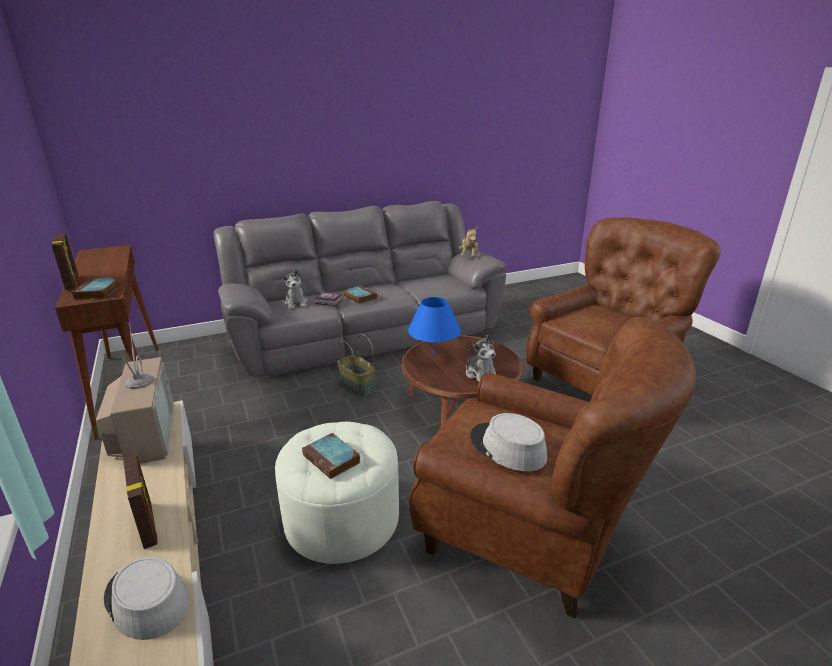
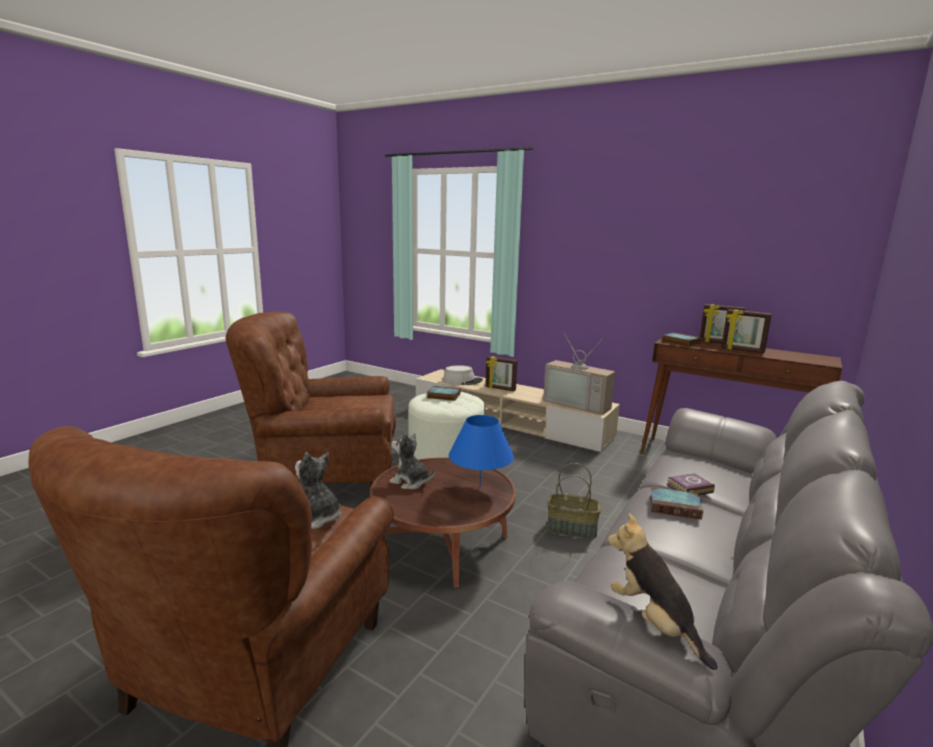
camera: 145 degrees right, 10 degrees down
plush toy [281,269,308,309] -> plush toy moved to [295,452,341,529]
grey hat [470,413,547,471] -> none
none -> picture frame [721,309,772,354]

